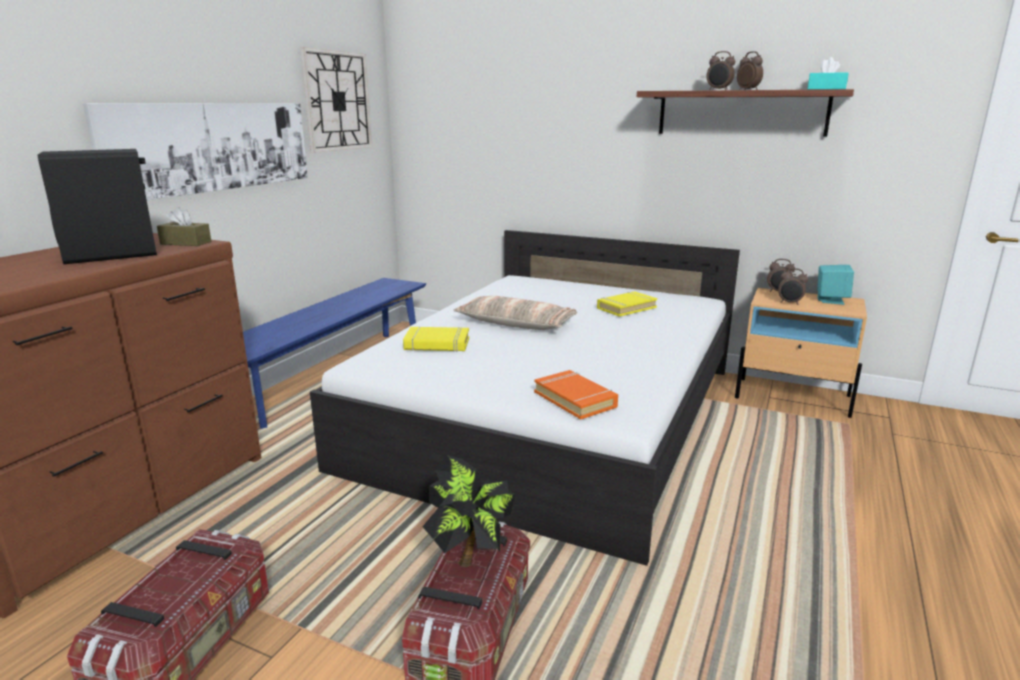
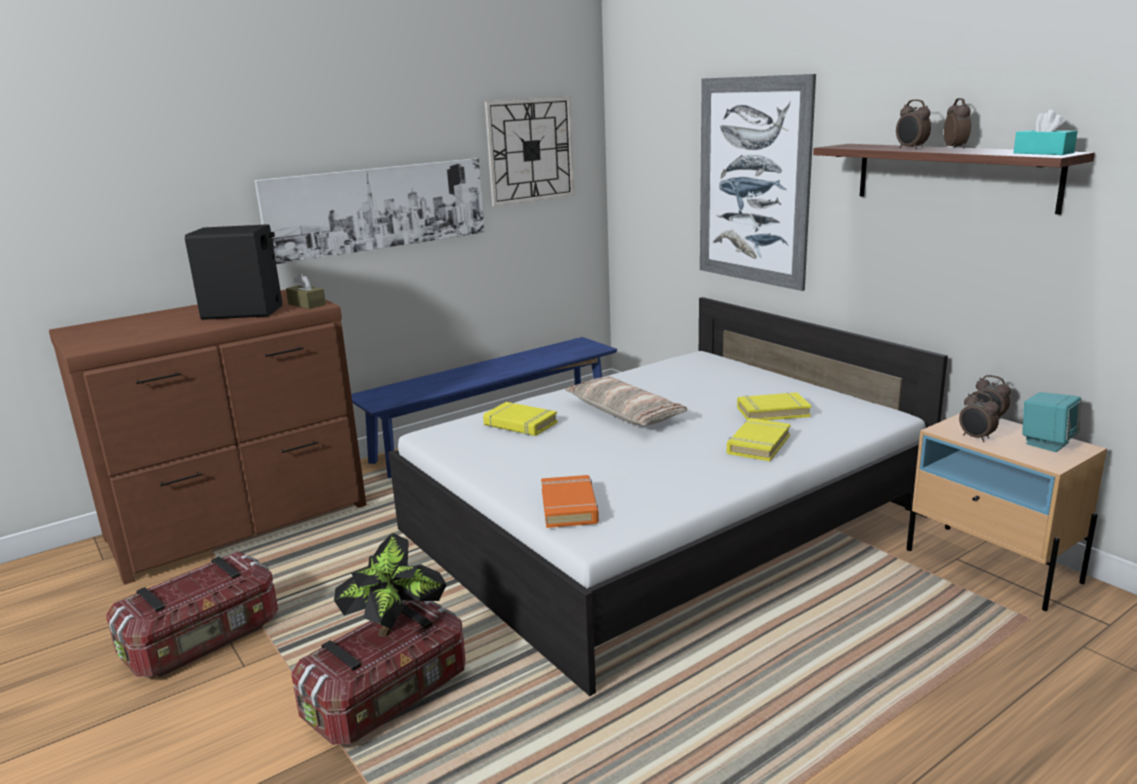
camera: 30 degrees right, 0 degrees up
none -> picture [700,74,816,291]
none -> yellow book [727,418,791,461]

